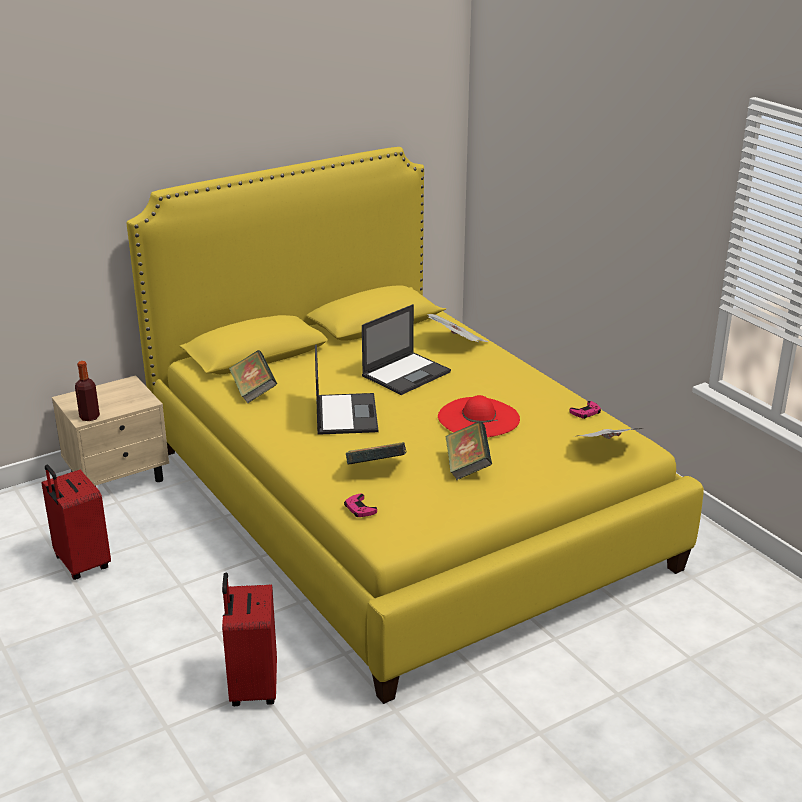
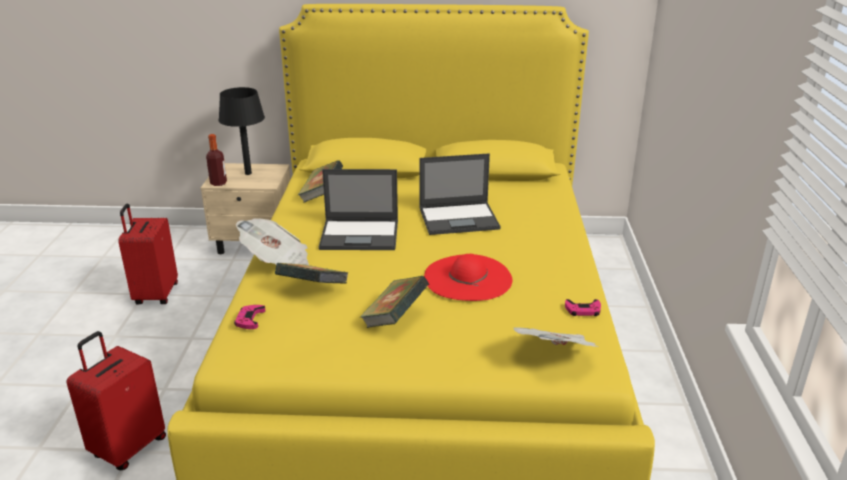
camera: 35 degrees right, 0 degrees up
laptop [315,345,378,435] -> laptop turned 60 degrees clockwise [319,169,398,250]
newspaper [427,314,488,342] -> newspaper moved to [236,218,309,265]
none -> black table lamp [219,87,265,175]

